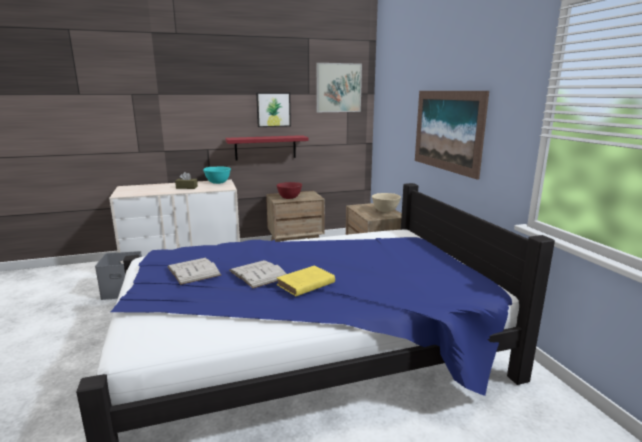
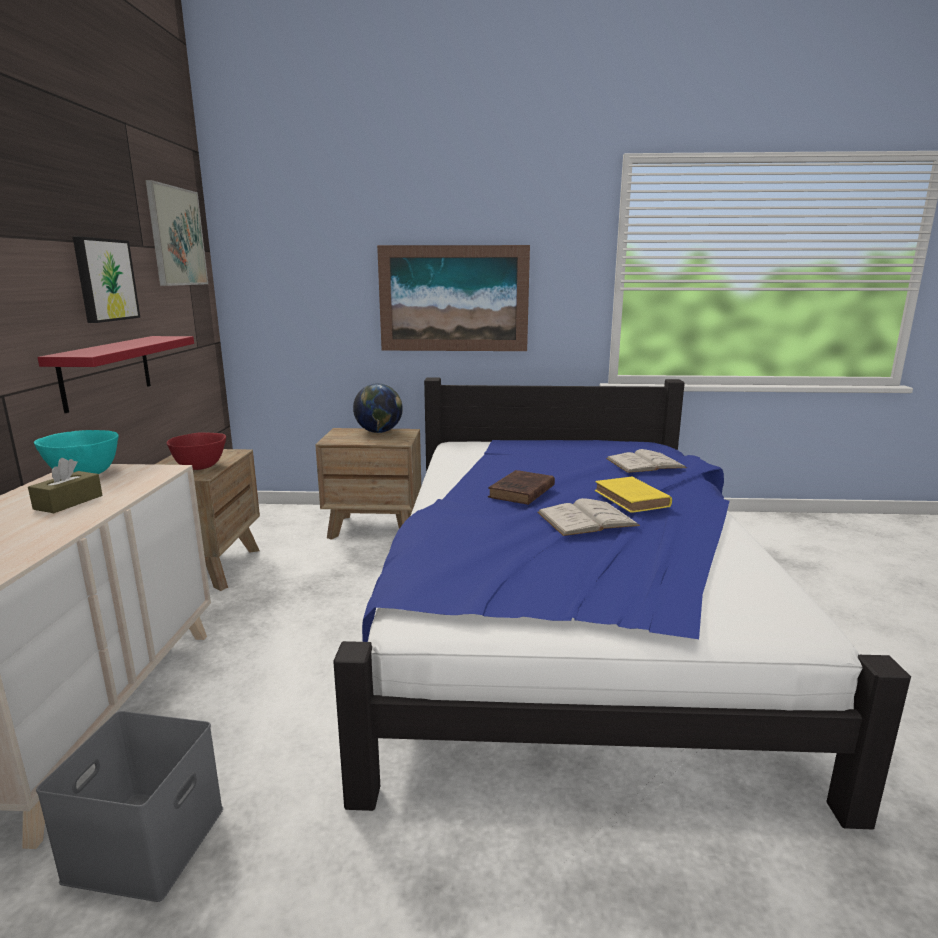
camera: 70 degrees left, 0 degrees up
white book [167,258,221,285] -> white book moved to [606,449,687,473]
beige bowl [372,193,401,212] -> globe [353,384,403,433]
none -> brown book [488,470,555,505]

